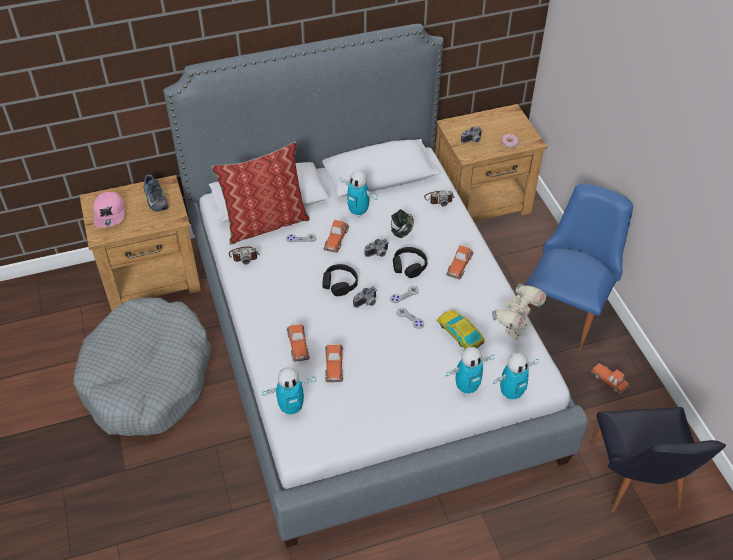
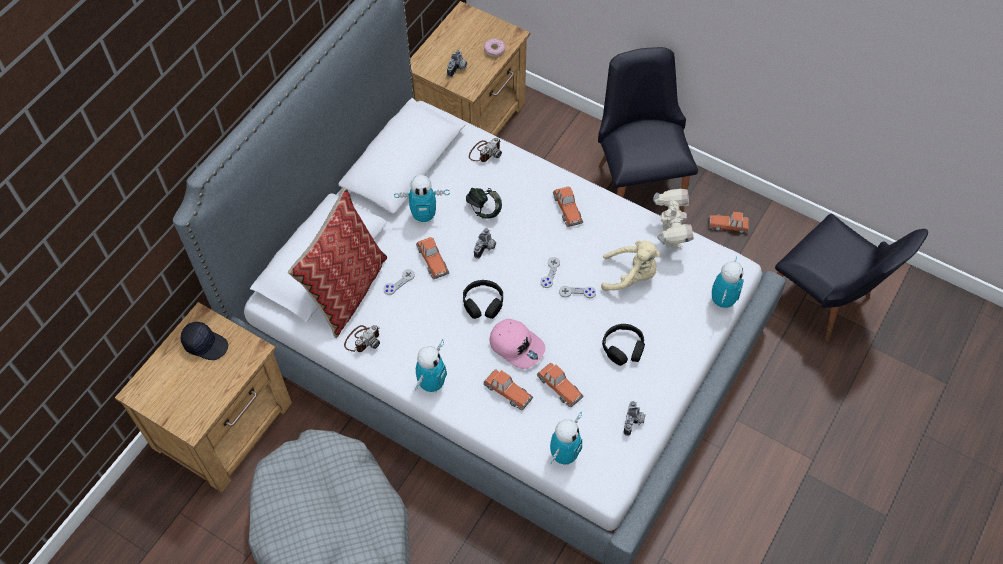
camera: 40 degrees left, 10 degrees up
pink cap [93,192,125,228] -> pink cap moved to [489,319,546,369]
shoe [144,175,169,211] -> black cap [181,322,228,360]
camera [353,286,377,308] -> camera moved to [624,401,646,436]
black headphones [393,247,427,278] -> black headphones moved to [602,324,645,366]
toy car [437,310,484,349] -> beige plush toy [601,240,660,291]
toy robot [446,347,495,395] -> toy robot moved to [415,339,447,393]
blue chair [526,184,633,351] -> black chair [598,47,698,212]

